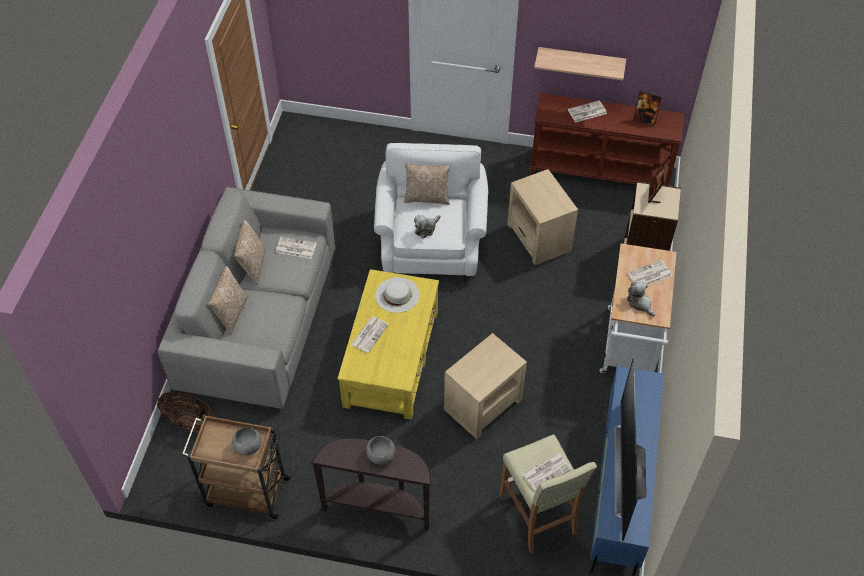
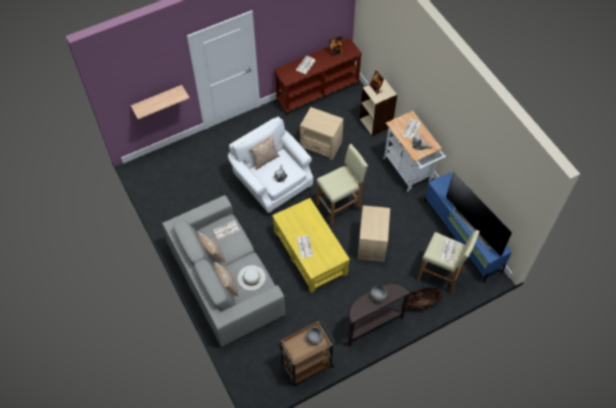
camera: 40 degrees left, 5 degrees up
basket [157,392,217,433] -> basket moved to [407,287,443,310]
white hat [375,277,420,313] -> white hat moved to [238,265,266,290]
shelf [534,47,626,81] -> shelf moved to [131,85,190,119]
none -> beige stool [317,144,368,225]

